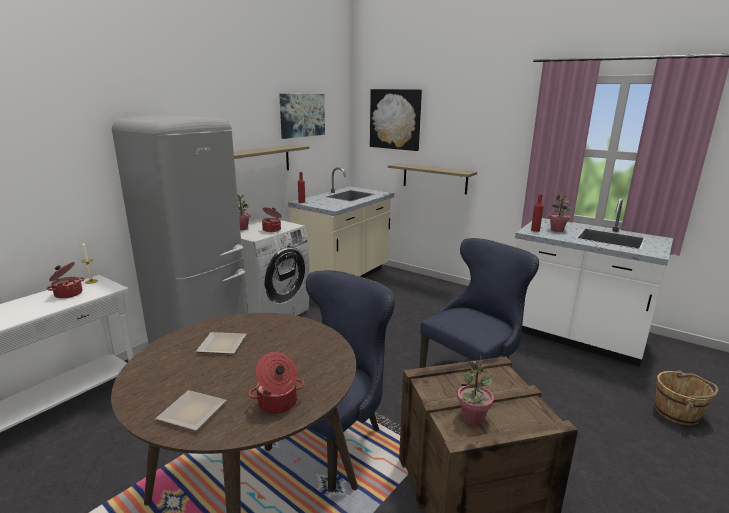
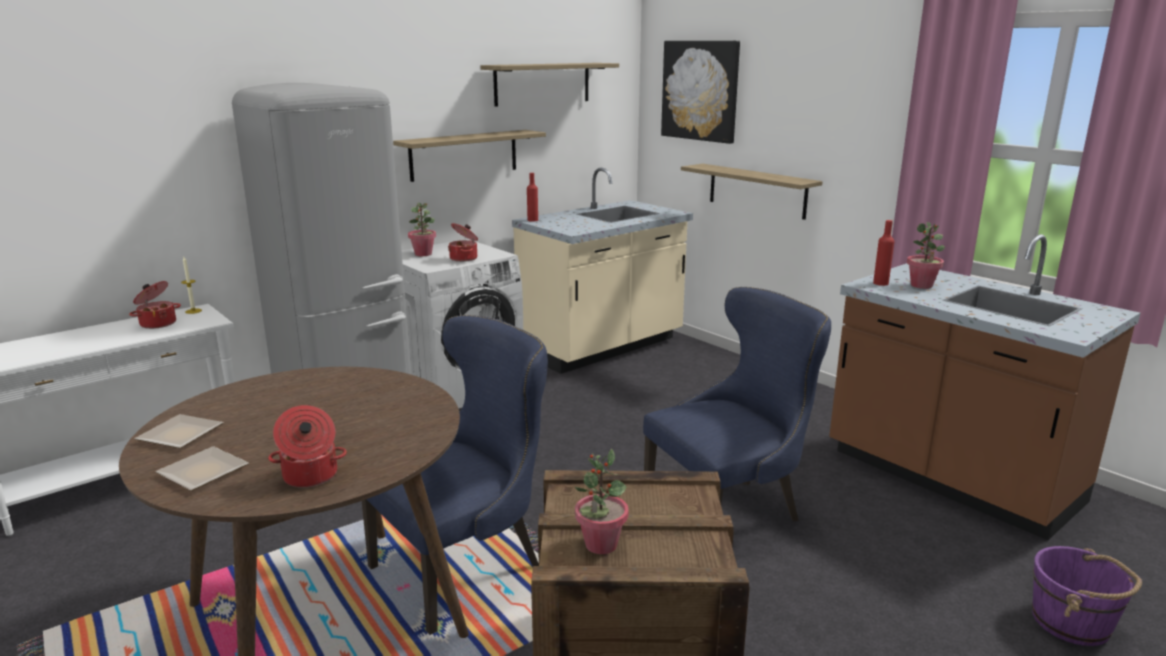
camera: 15 degrees right, 0 degrees up
plate [196,332,246,354] -> plate moved to [135,414,224,448]
picture [279,94,325,139] -> shelf [481,63,619,107]
white counter [515,198,673,367] -> brown counter [829,234,1141,540]
brown bucket [655,370,719,425] -> purple bucket [1032,546,1142,646]

